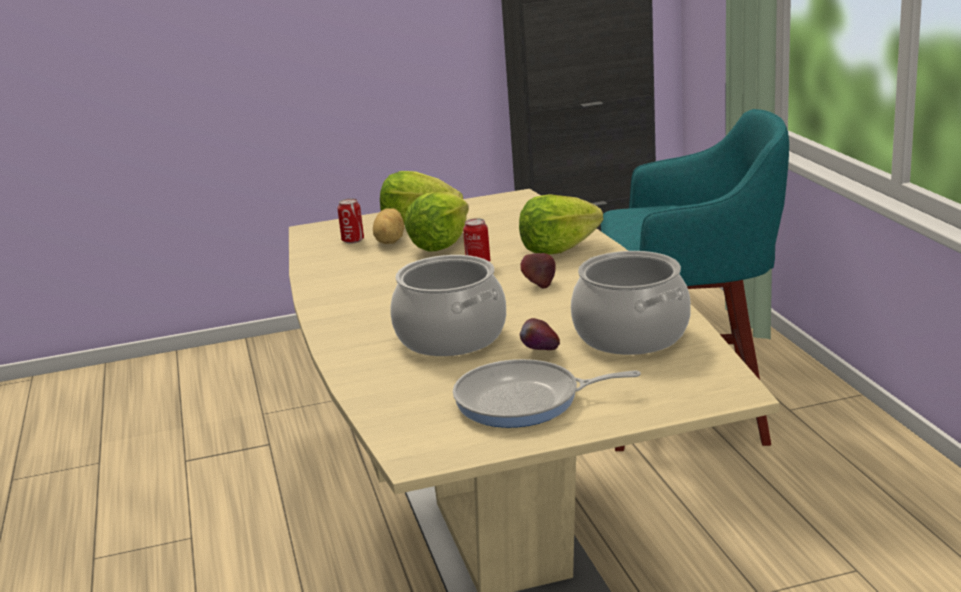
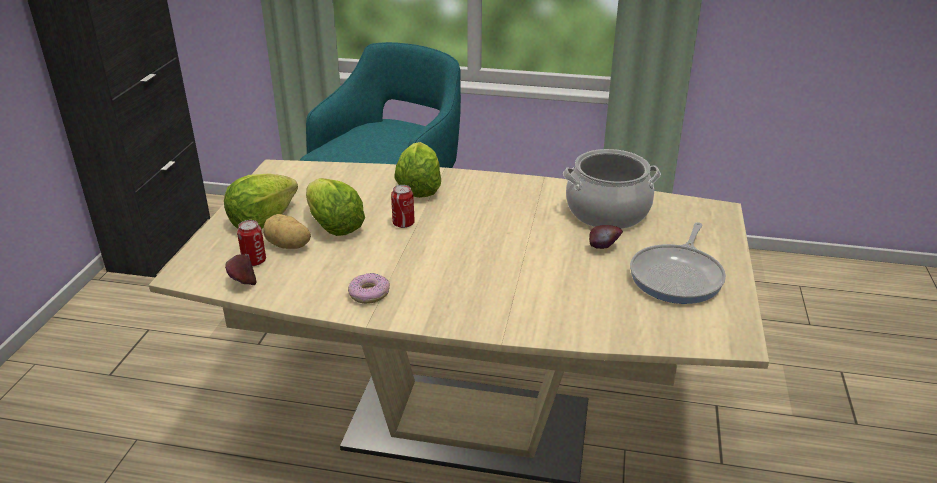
camera: 65 degrees left, 10 degrees up
cooking pot [390,255,506,356] -> none
apple [520,253,556,289] -> apple moved to [225,254,257,285]
none -> donut [348,273,390,304]

